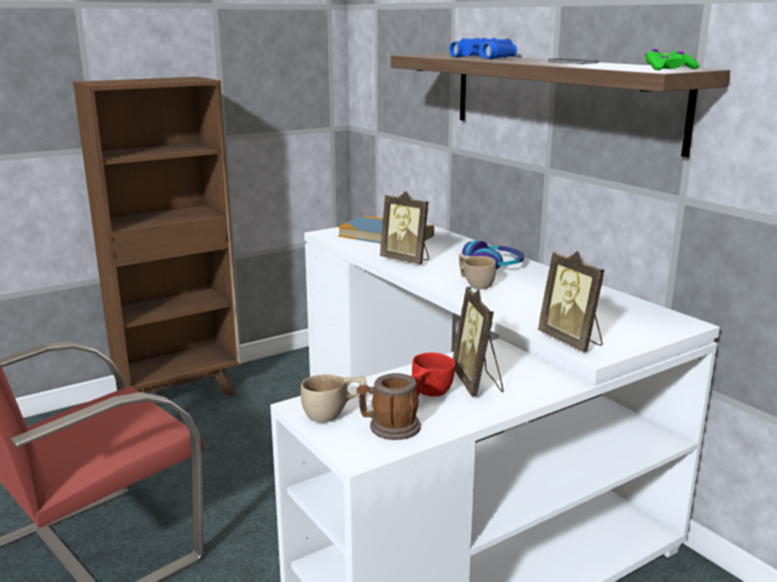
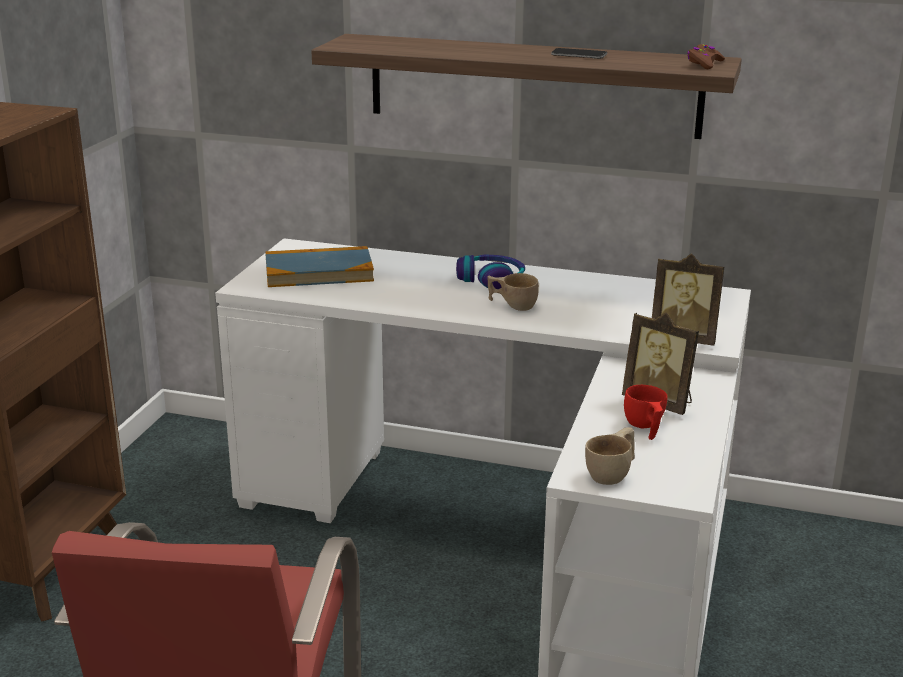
camera: 40 degrees left, 5 degrees up
mug [357,373,421,440] -> none
picture frame [380,191,429,264] -> none
blue binoculars [449,38,517,59] -> none
green game controller [645,49,700,70] -> brown game controller [687,44,725,69]

